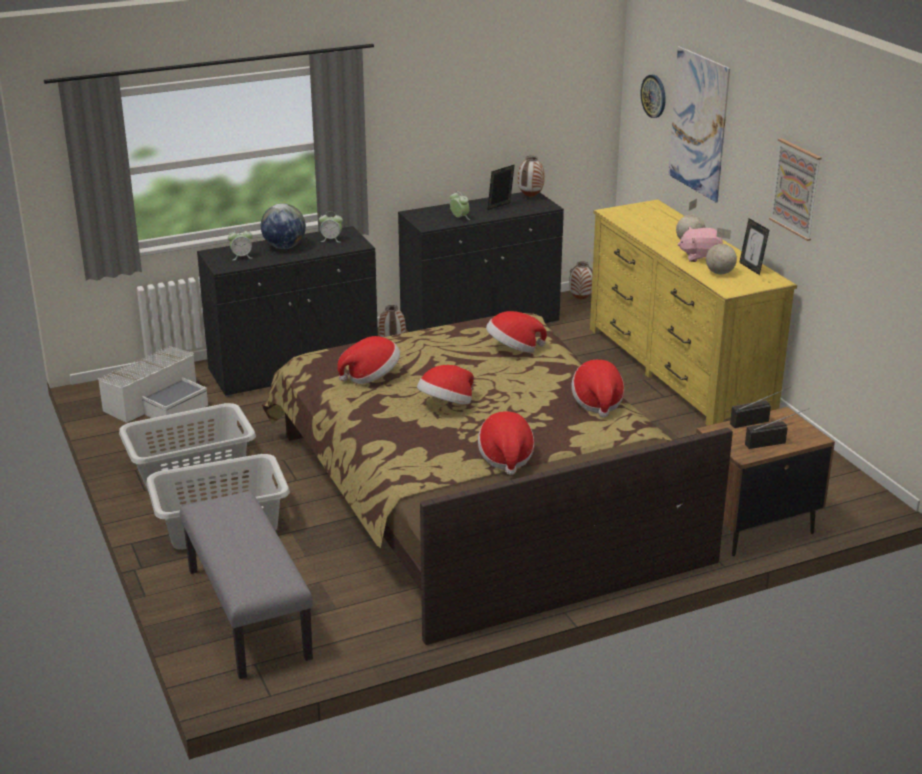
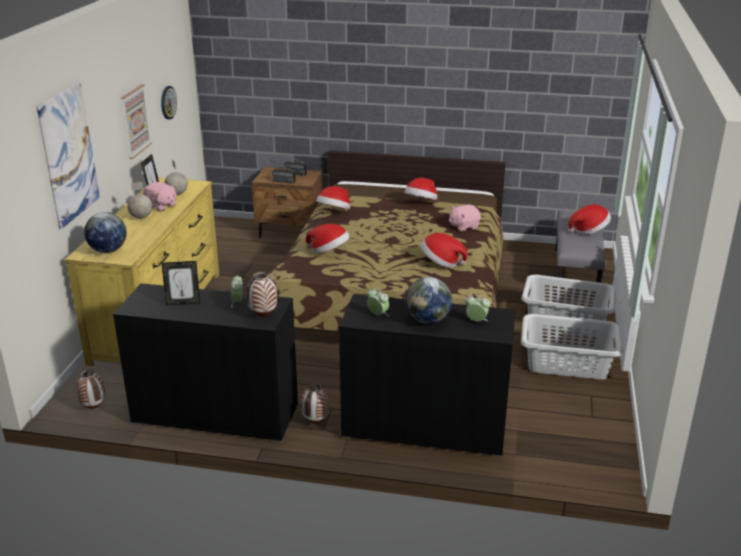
camera: 145 degrees left, 0 degrees up
white storage box [98,346,208,423] -> none
hat [417,365,474,405] -> hat moved to [569,204,611,235]
vase [518,156,545,197] -> vase moved to [246,272,277,316]
wall clock [641,75,666,118] -> wall clock moved to [161,86,177,119]
none -> globe [84,212,127,253]
none -> pink plush toy [449,204,481,232]

